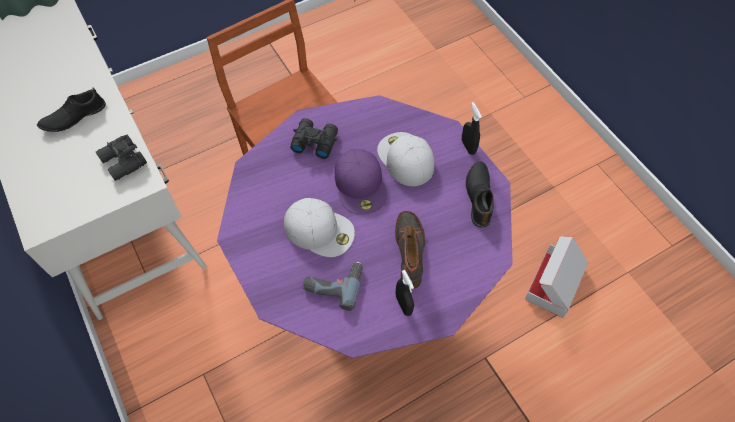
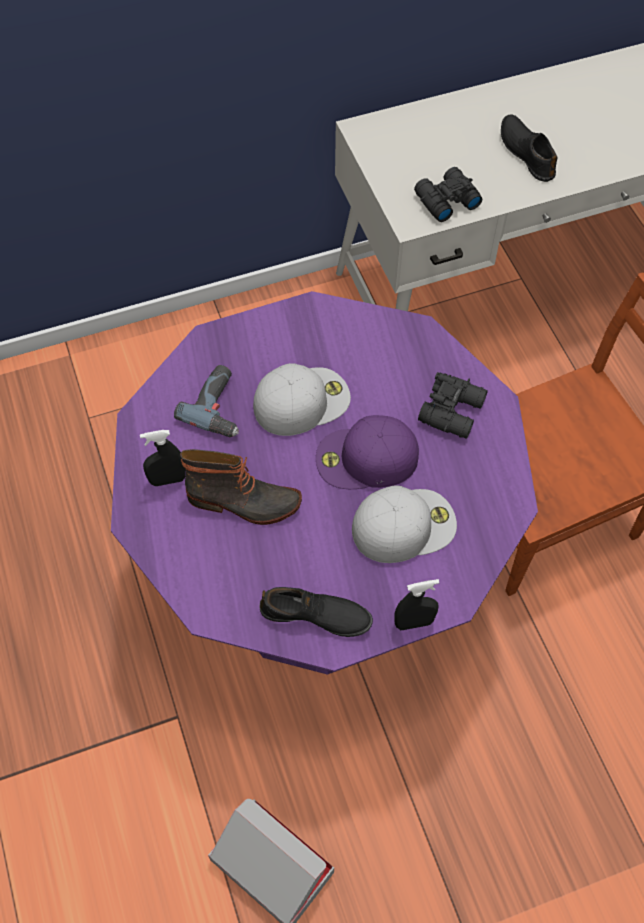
camera: 100 degrees right, 0 degrees up
white cap [284,198,355,257] -> white cap turned 150 degrees counterclockwise [253,363,351,436]

